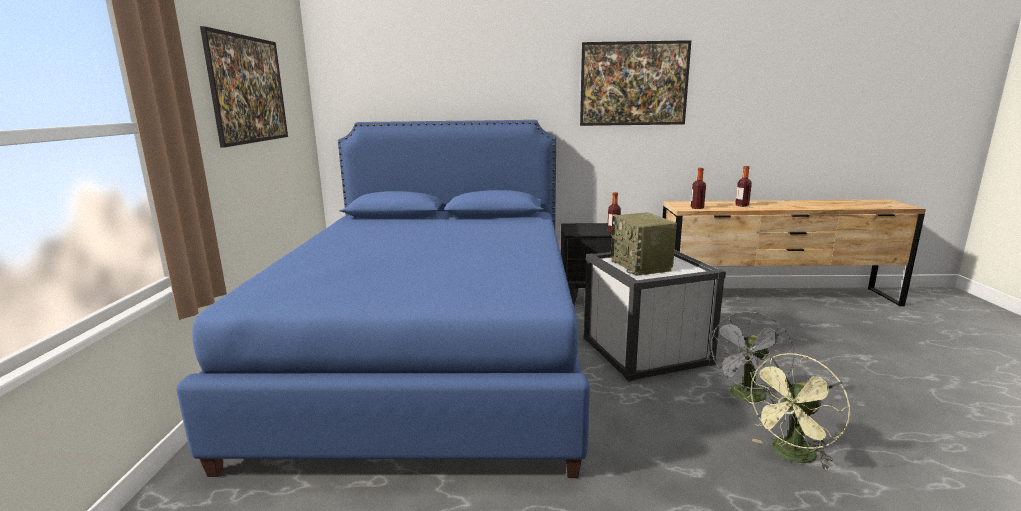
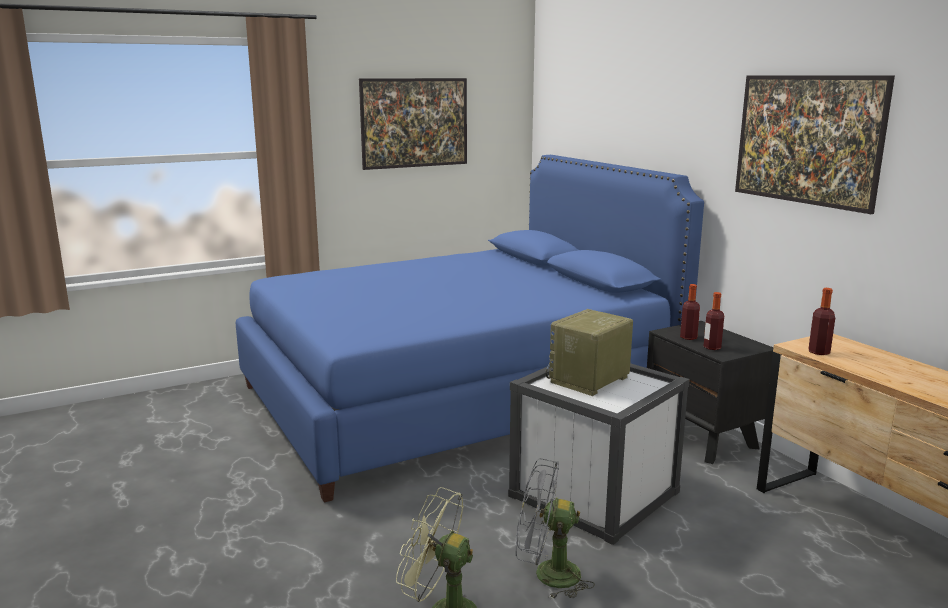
camera: 60 degrees right, 0 degrees up
bottle [735,166,752,207] -> bottle moved to [680,284,700,340]

